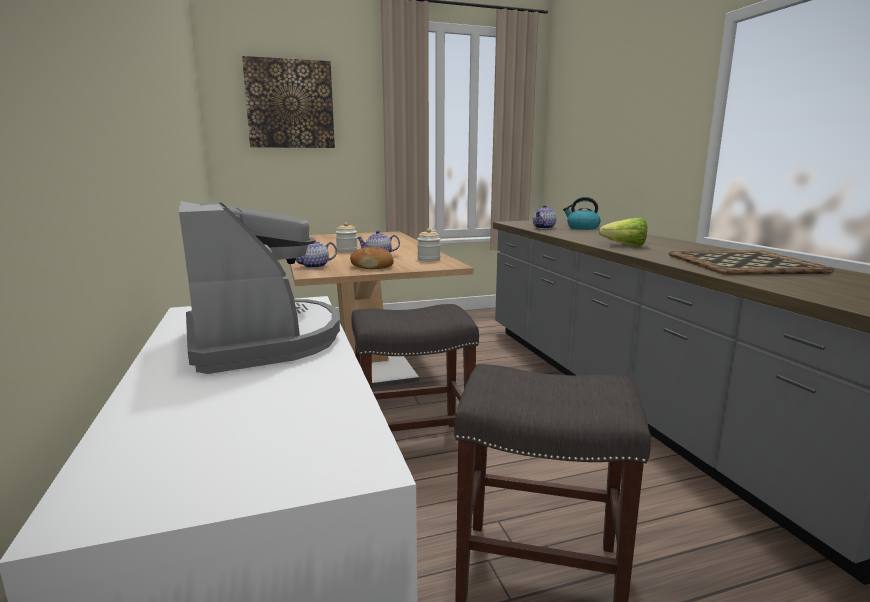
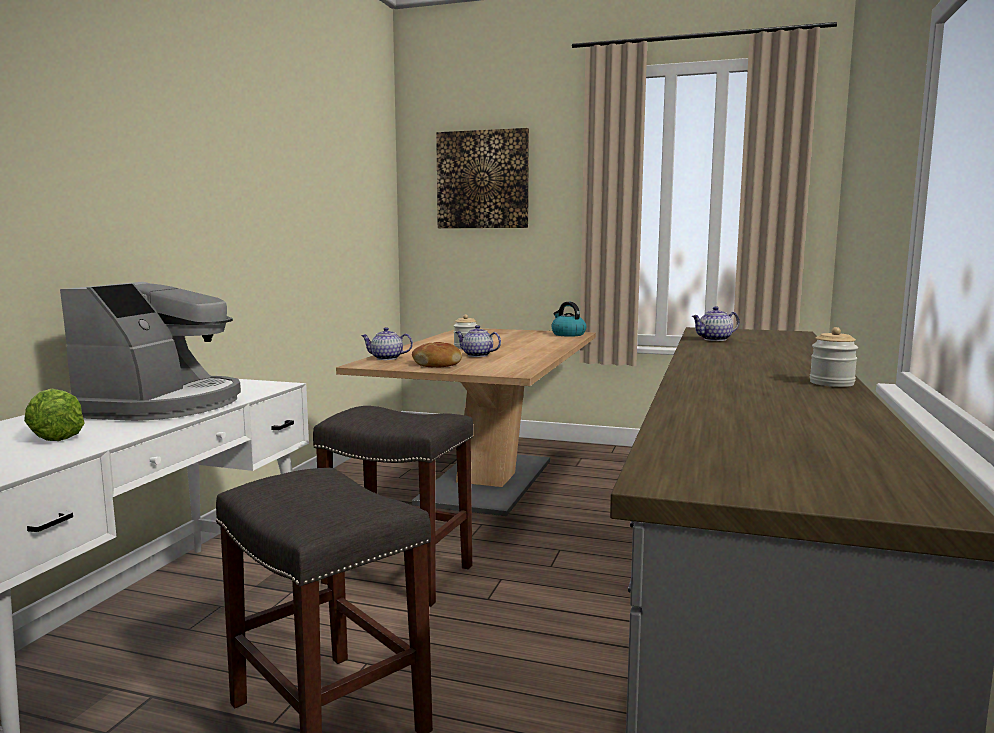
camera: 35 degrees right, 5 degrees down
jar [417,228,440,261] -> jar moved to [810,327,858,387]
kettle [563,197,601,230] -> kettle moved to [552,302,586,337]
lettuce [599,218,647,246] -> lettuce moved to [24,389,85,441]
tray [669,250,834,275] -> none

